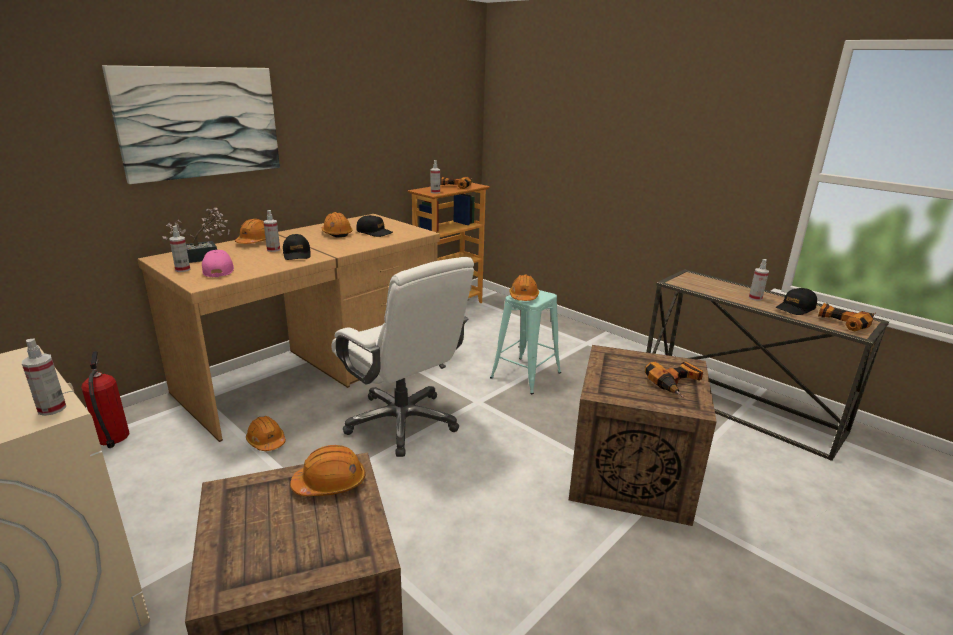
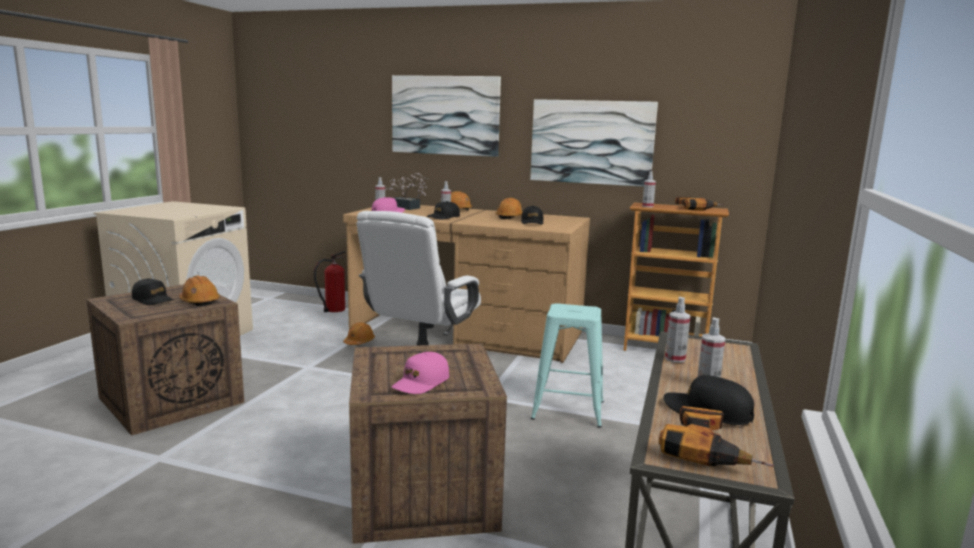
camera: 65 degrees right, 10 degrees down
spray bottle [22,338,66,416] -> spray bottle moved to [665,297,691,363]
orange hard hat [509,274,539,301] -> none
power drill [645,361,703,398] -> pink cap [392,352,449,394]
none -> black cap [132,278,173,305]
none -> picture [530,99,658,187]

